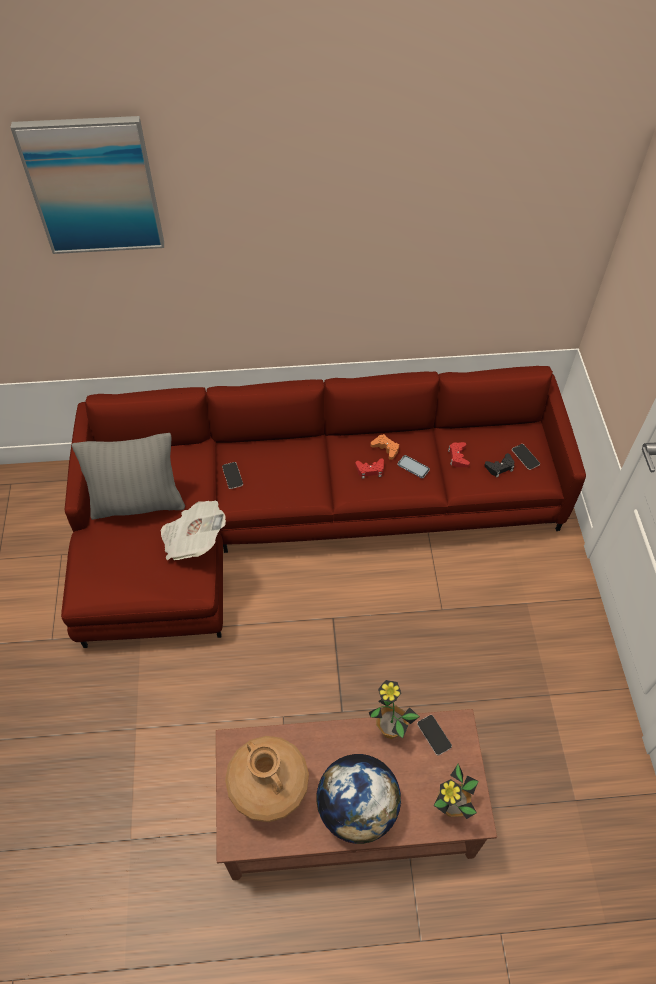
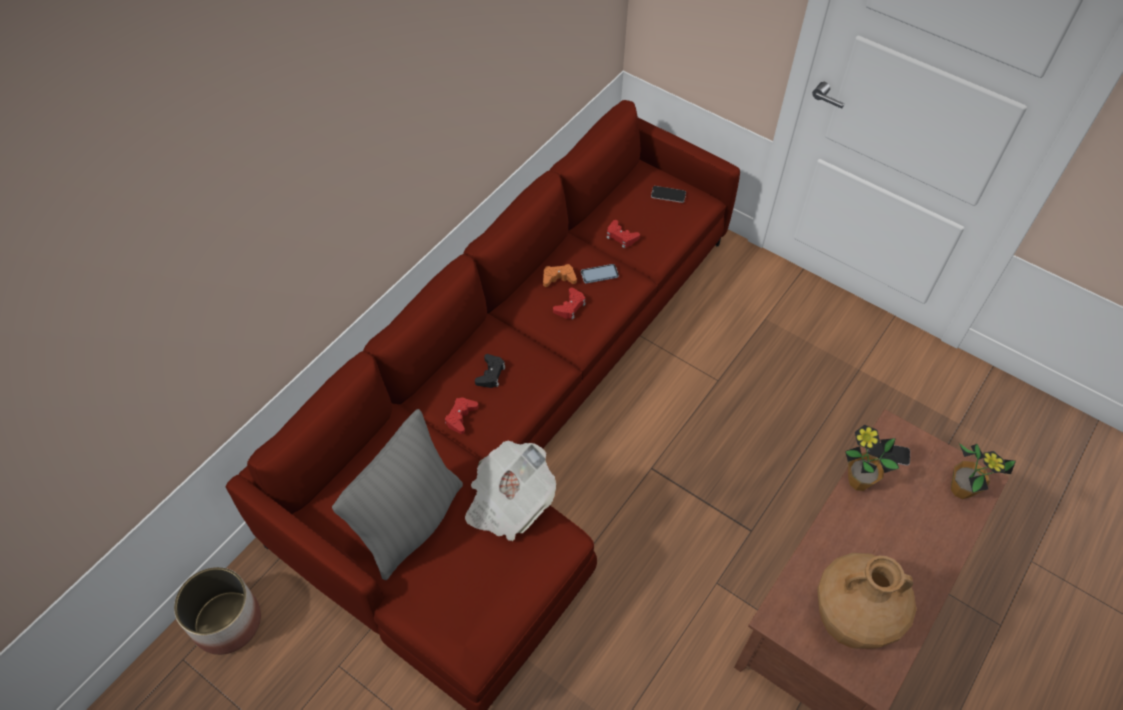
camera: 50 degrees left, 0 degrees up
picture [10,116,164,254] -> none
phone [222,462,243,489] -> red game controller [445,397,478,434]
globe [316,754,401,844] -> none
black game controller [484,453,515,478] -> black game controller moved to [475,354,505,388]
none -> planter [174,567,261,655]

